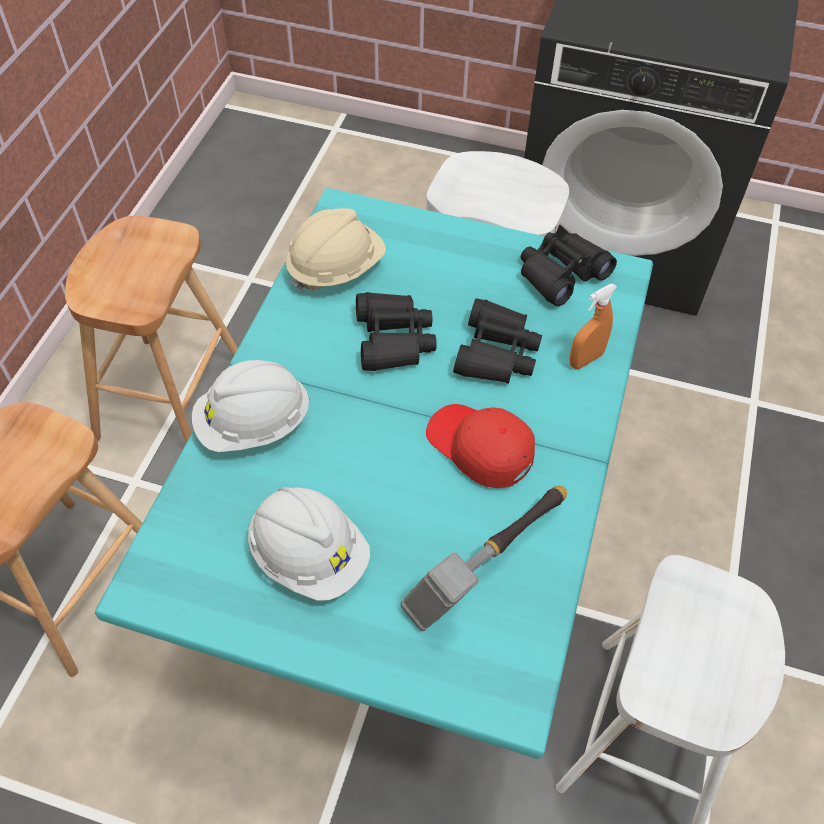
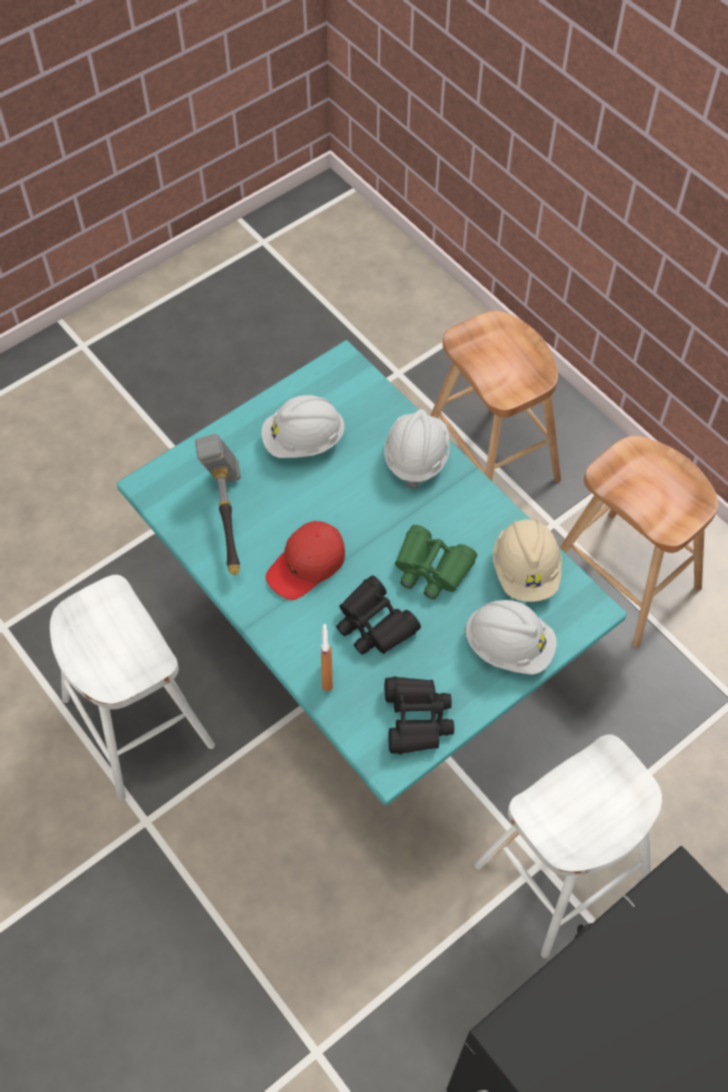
camera: 125 degrees right, 5 degrees up
black binoculars [356,292,437,371] -> green binoculars [395,525,477,600]
red cap [426,404,535,488] -> red cap turned 150 degrees clockwise [266,521,345,600]
none -> white hard hat [464,600,557,675]

